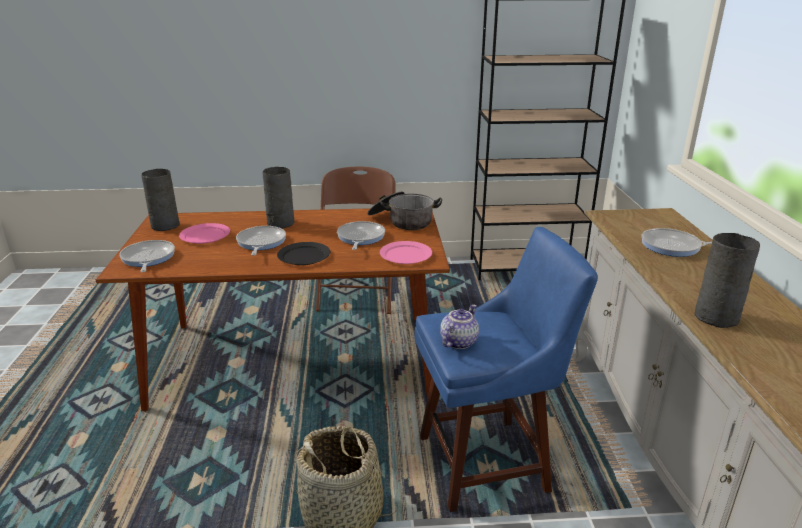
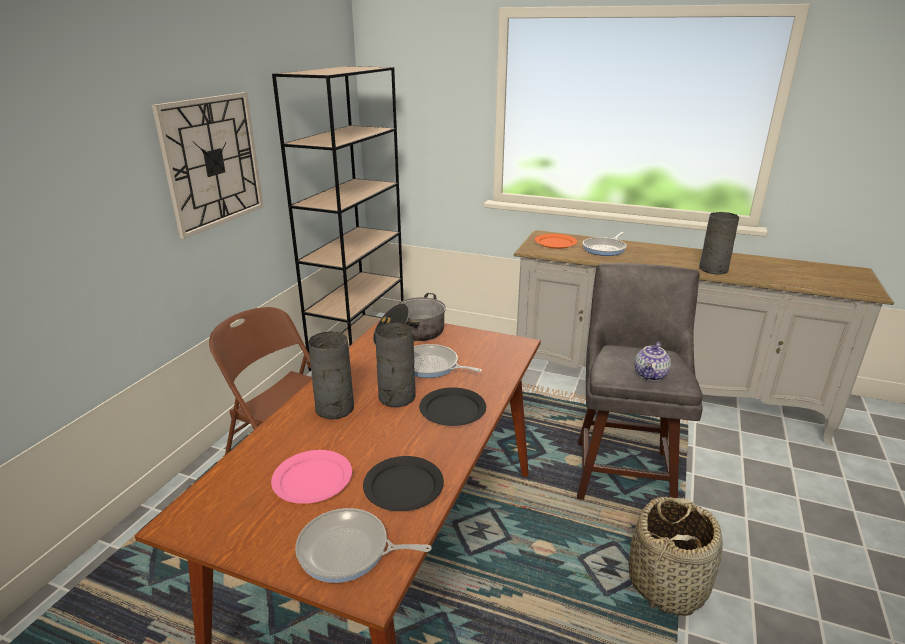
camera: 65 degrees left, 0 degrees up
grey vase [141,169,180,231] -> grey vase moved to [375,322,416,407]
frying pan [236,226,286,256] -> none
pink plate [380,241,432,264] -> none
blue stool [415,227,598,512] -> grey stool [577,263,703,500]
teapot [440,305,479,349] -> teapot turned 120 degrees counterclockwise [635,342,671,381]
none -> wall clock [152,92,263,239]
none -> black plate [363,456,444,511]
none -> orange plate [535,234,577,249]

